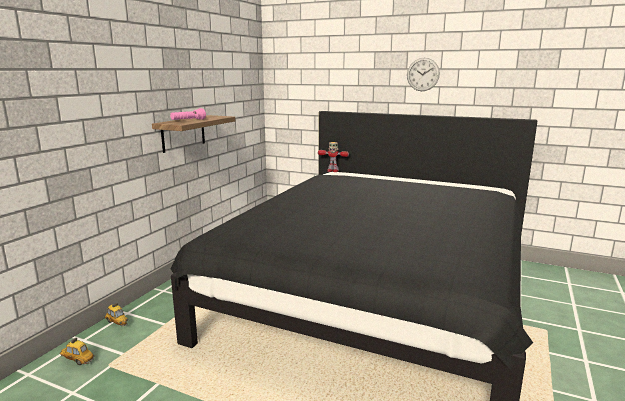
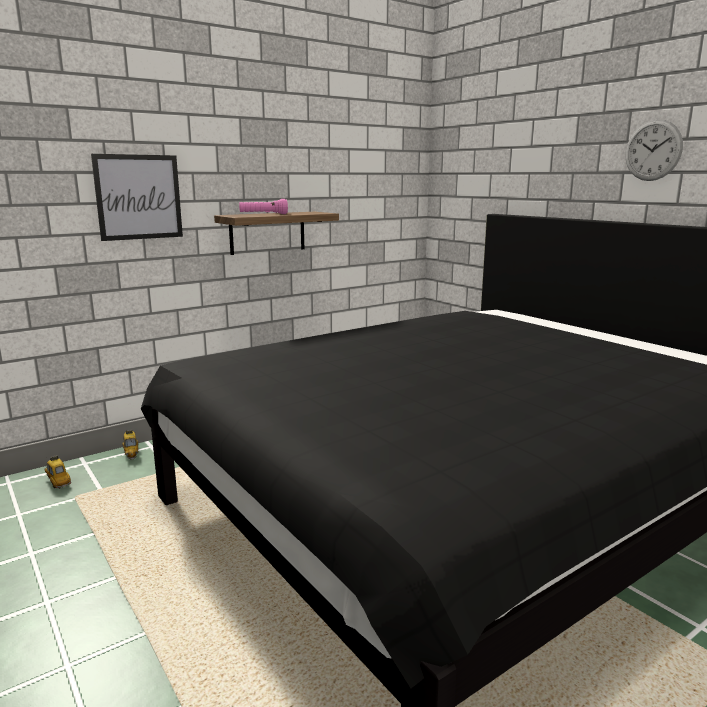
camera: 30 degrees right, 0 degrees up
toy robot [318,142,349,172] -> none
none -> picture [91,154,183,241]

